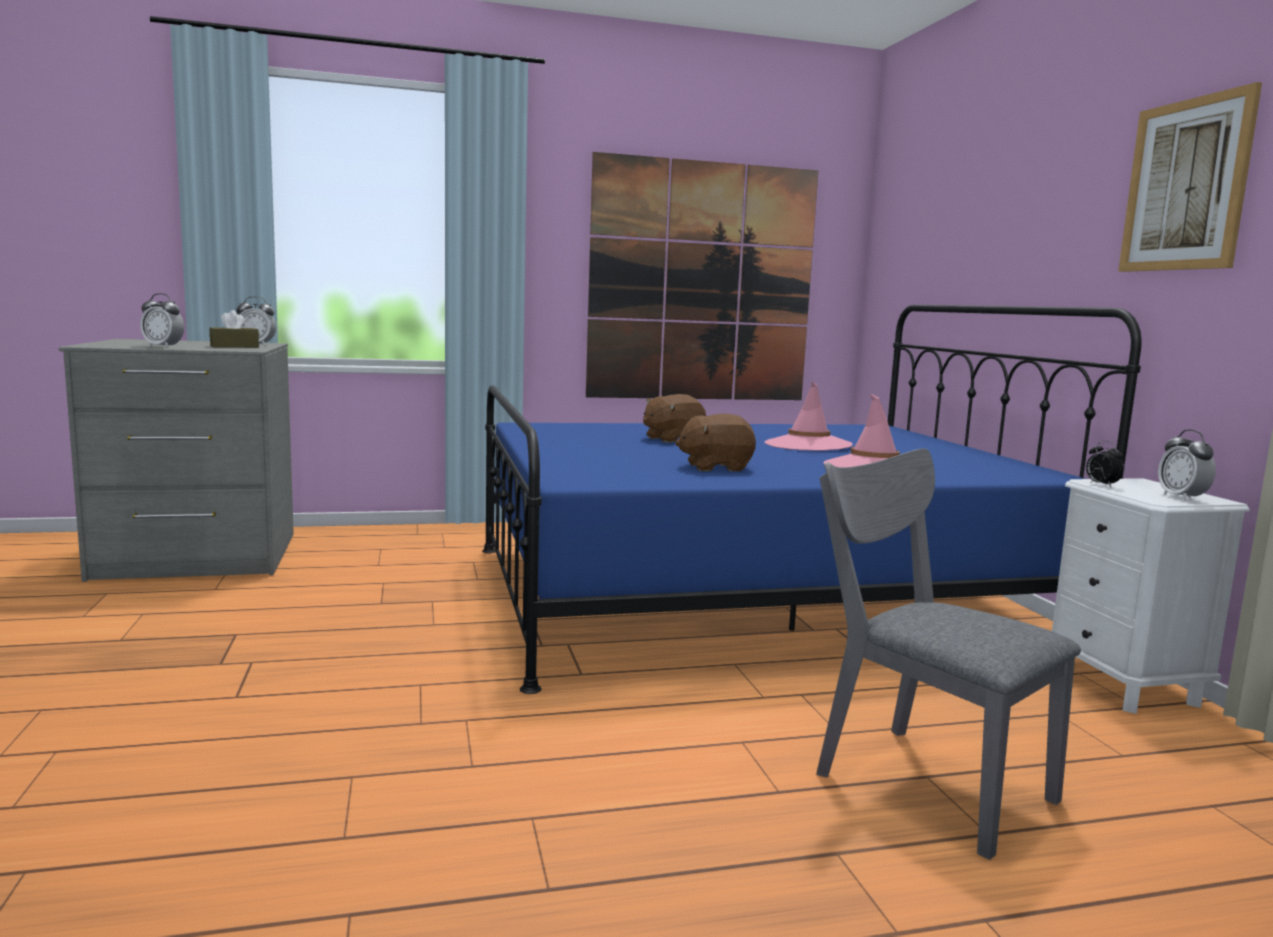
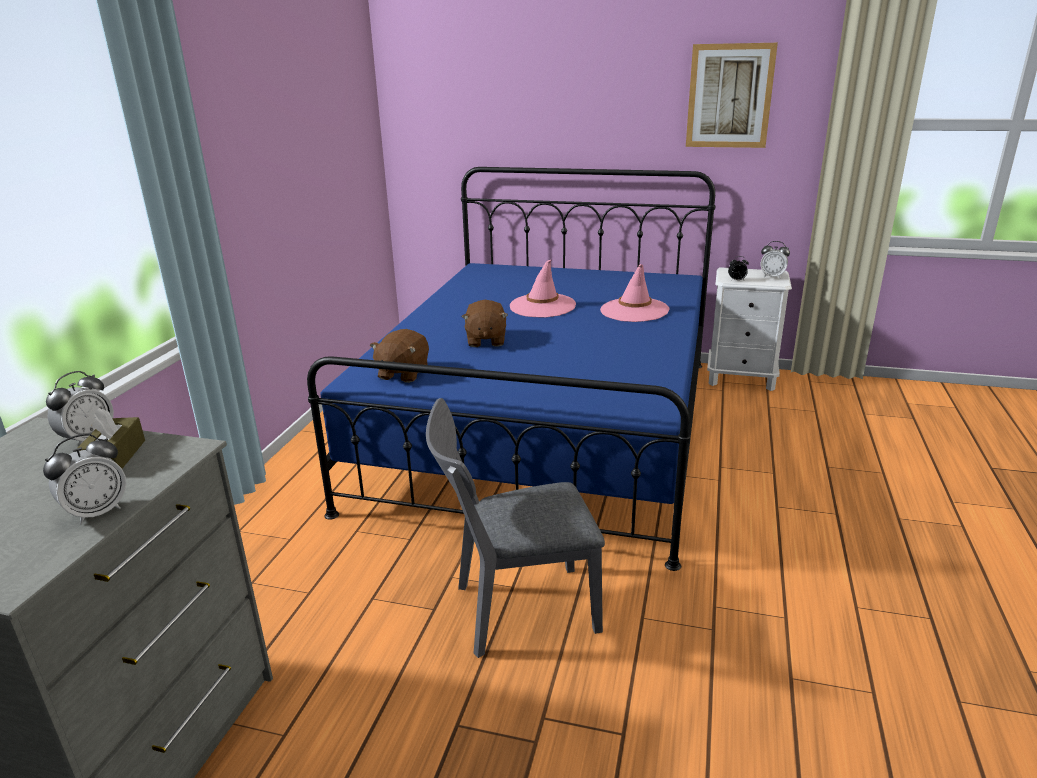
camera: 60 degrees left, 15 degrees up
picture [586,152,818,400] -> none
brown plush toy [675,414,756,471] -> brown plush toy moved to [370,329,429,383]
grey chair [816,448,1081,860] -> grey chair moved to [426,398,605,658]

